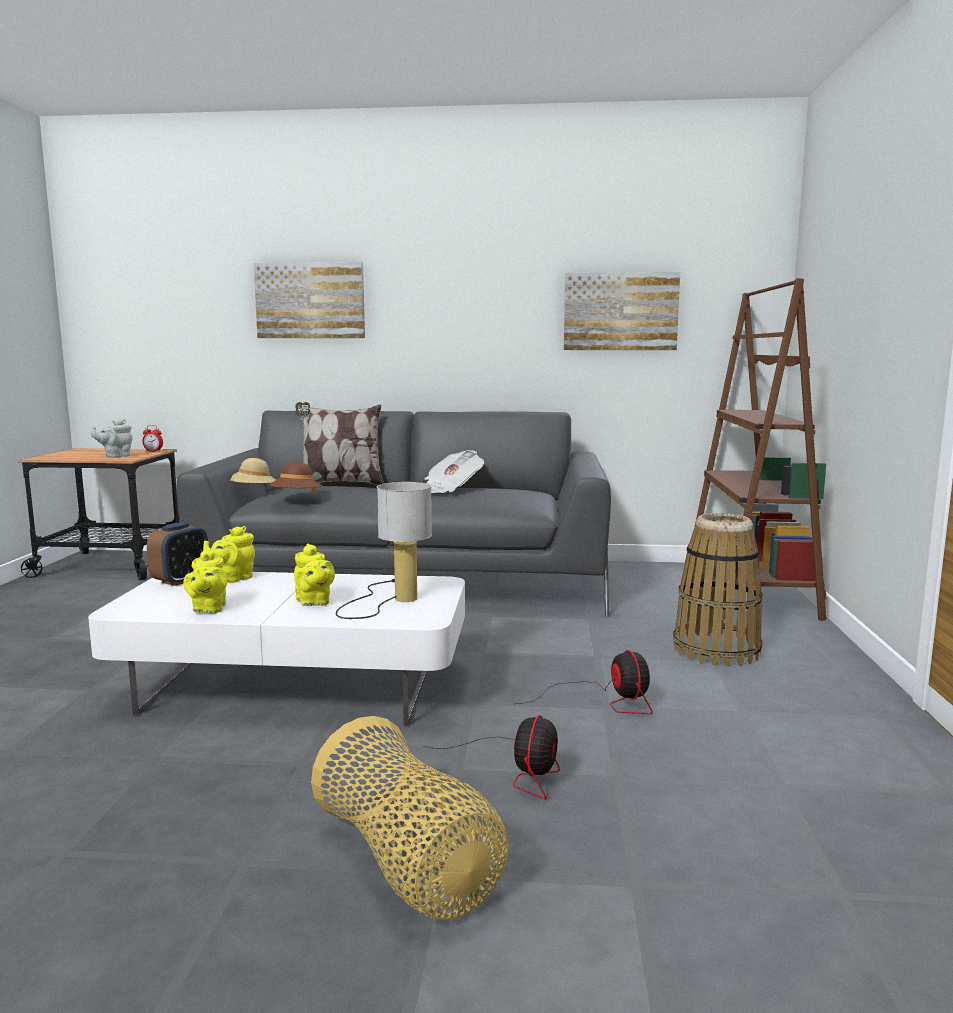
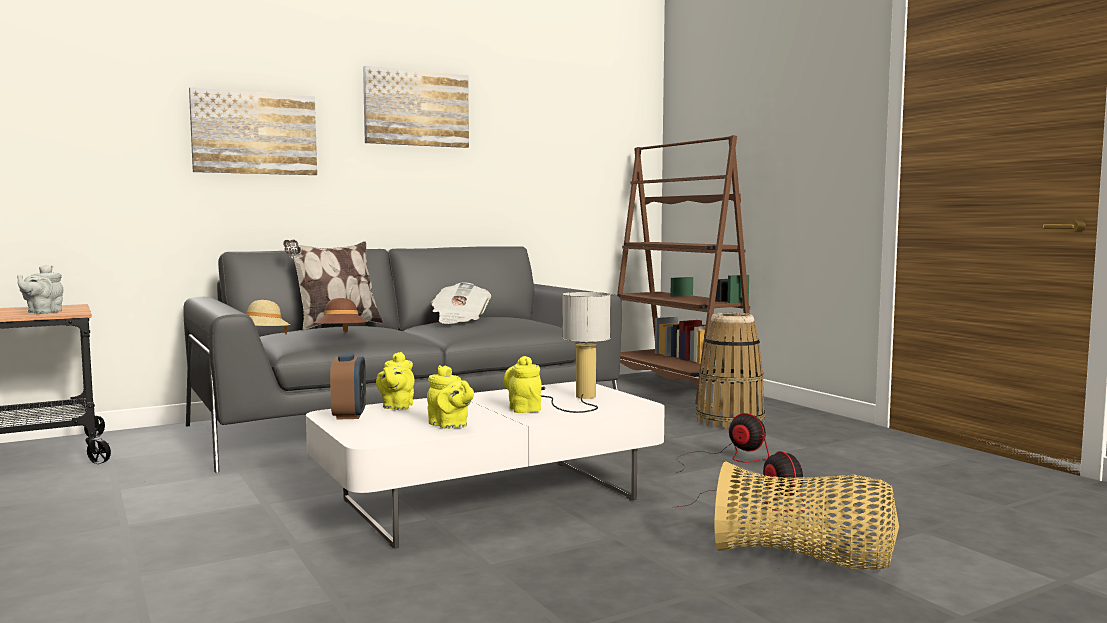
camera: 35 degrees left, 5 degrees down
alarm clock [142,425,163,452] -> none
yellow teapot [294,543,335,606] -> yellow teapot turned 135 degrees counterclockwise [503,356,542,413]
picture [564,272,680,350] -> picture moved to [363,66,469,148]

